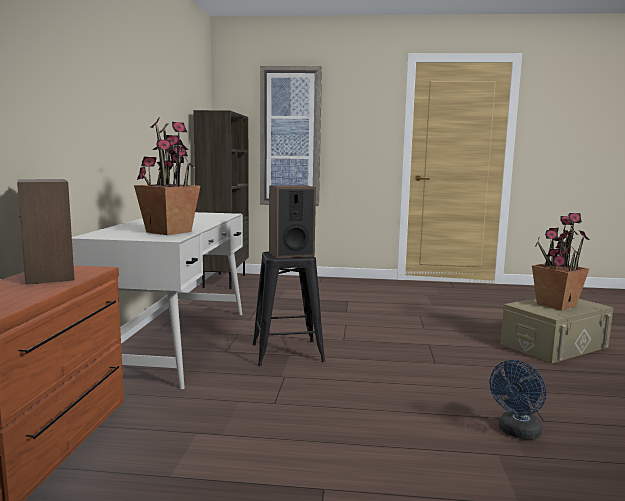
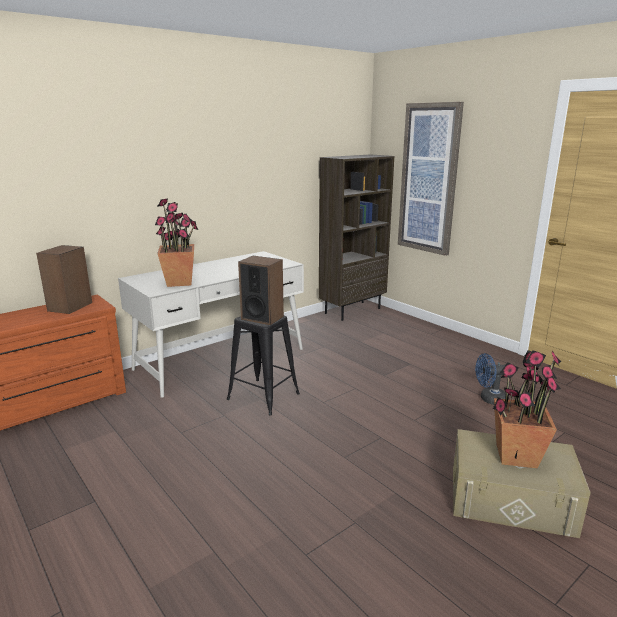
camera: 45 degrees right, 10 degrees up
blue fan [490,360,547,440] -> blue fan moved to [475,353,506,405]

